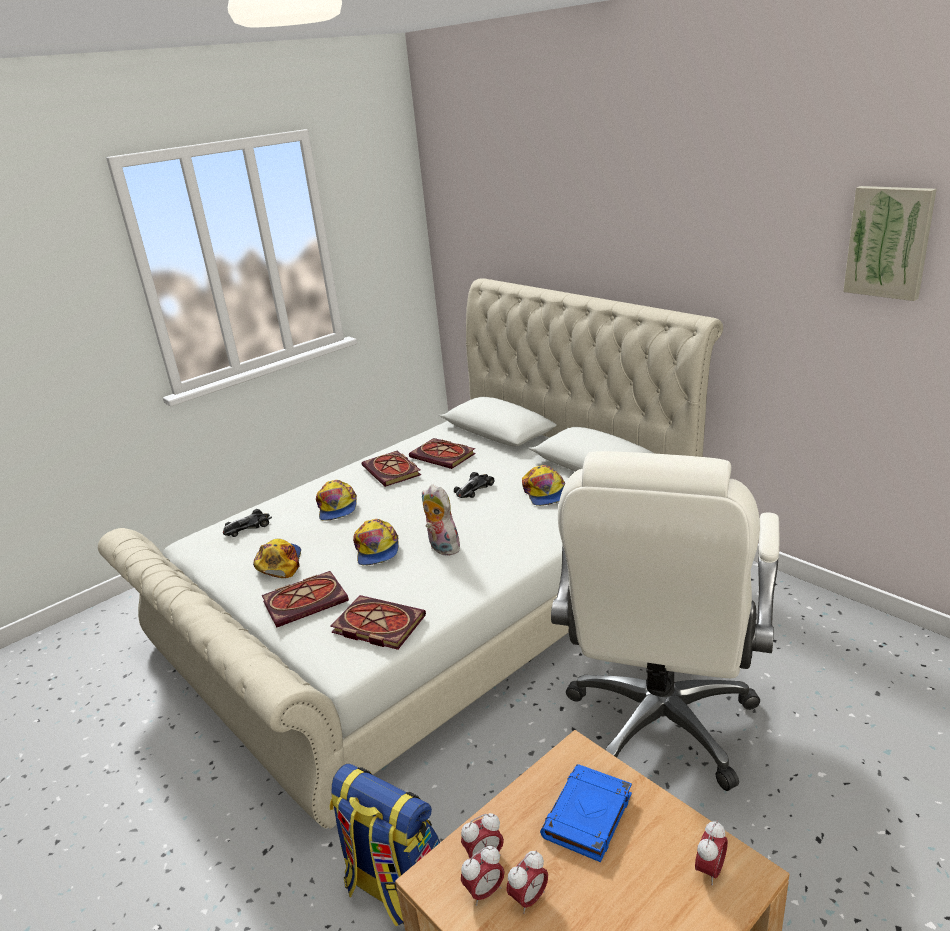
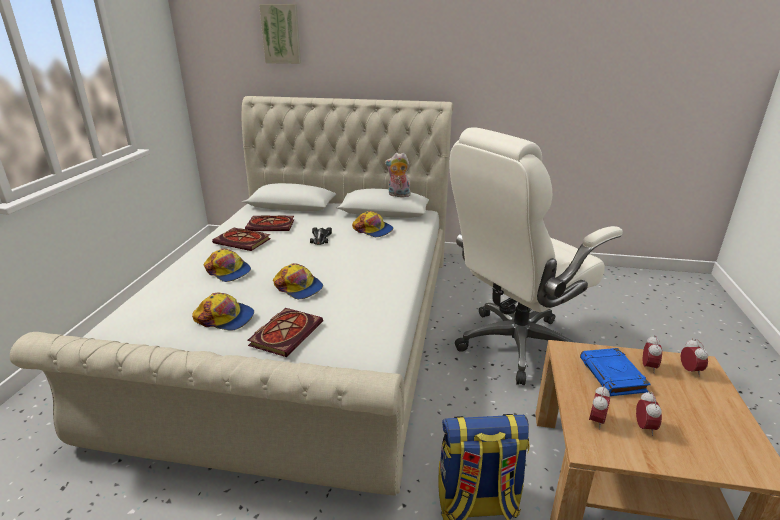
camera: 40 degrees left, 0 degrees up
toy car [223,509,272,537] -> none
cap [253,538,301,578] -> cap turned 150 degrees clockwise [192,293,254,331]
book [330,595,426,650] -> none
plush toy [422,484,460,556] -> plush toy moved to [385,153,411,197]
alarm clock [461,846,505,906] -> alarm clock moved to [643,335,662,374]
white office chair [551,451,779,791] -> white office chair turned 75 degrees clockwise [449,127,623,385]
picture [843,186,937,301] -> picture moved to [259,4,301,64]

